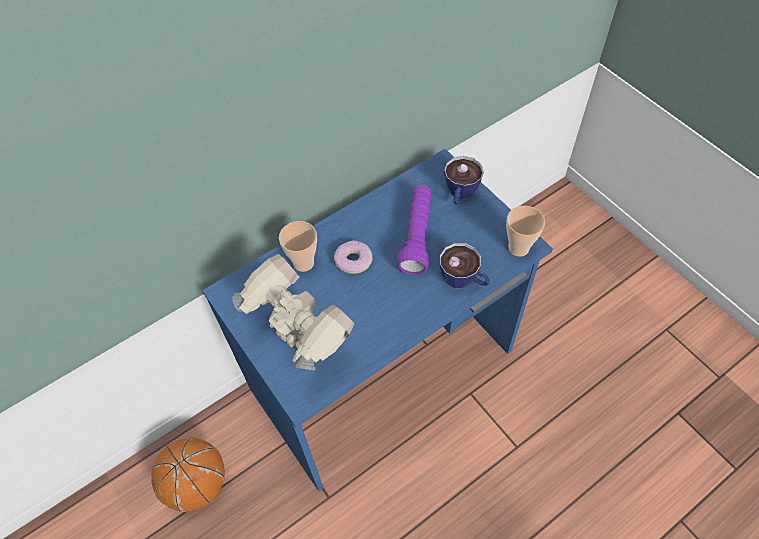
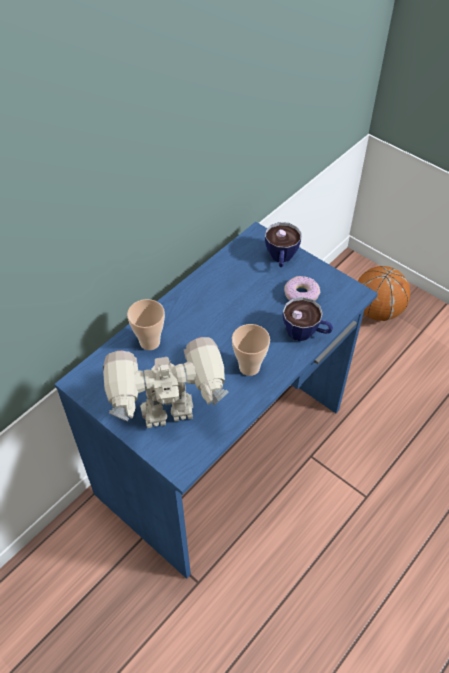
camera: 15 degrees left, 5 degrees down
basketball [151,437,225,512] -> basketball moved to [358,266,410,321]
toy robot [232,254,354,370] -> toy robot turned 45 degrees counterclockwise [103,337,228,429]
donut [334,240,372,274] -> donut moved to [284,276,320,301]
purple flashlight [397,185,431,275] -> none
cup [506,206,545,257] -> cup moved to [232,324,270,376]

